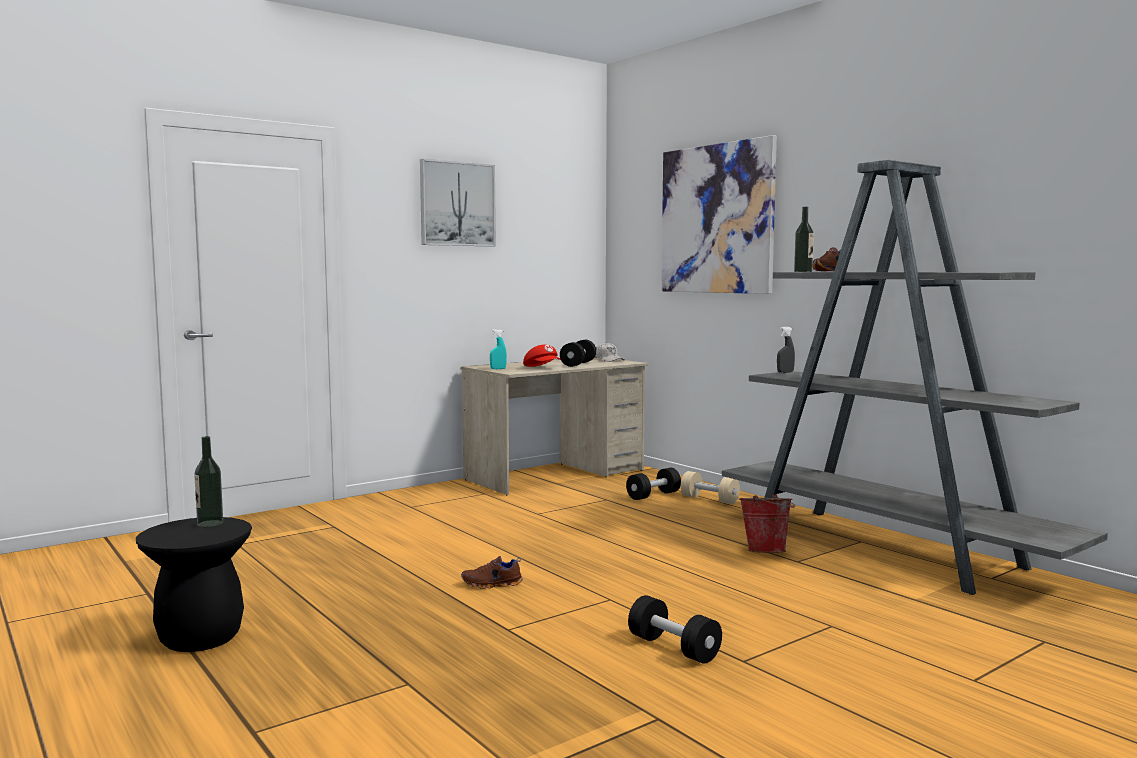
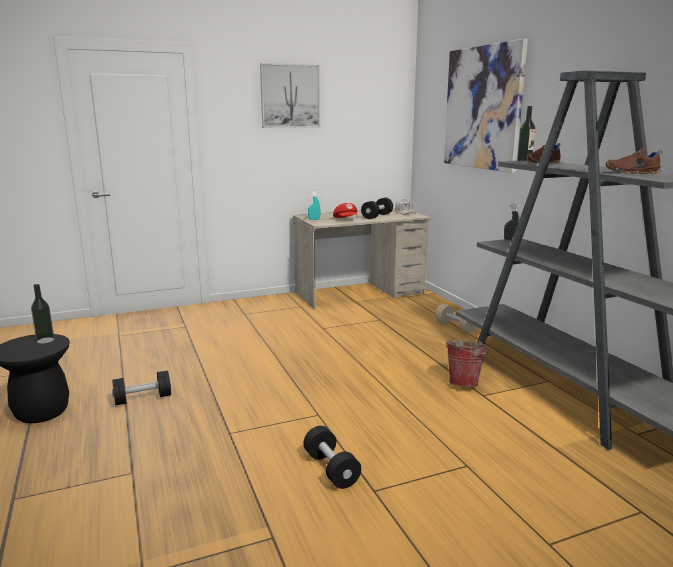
camera: 15 degrees right, 10 degrees up
brown shoe [461,556,523,589] -> brown shoe moved to [606,148,663,174]
black dumbbell [626,468,681,500] -> black dumbbell moved to [112,370,171,406]

